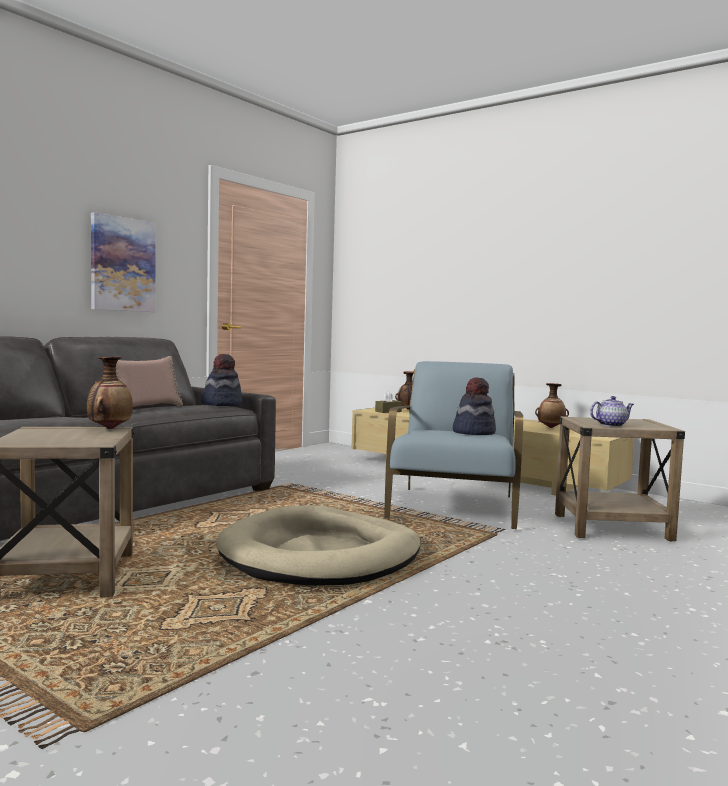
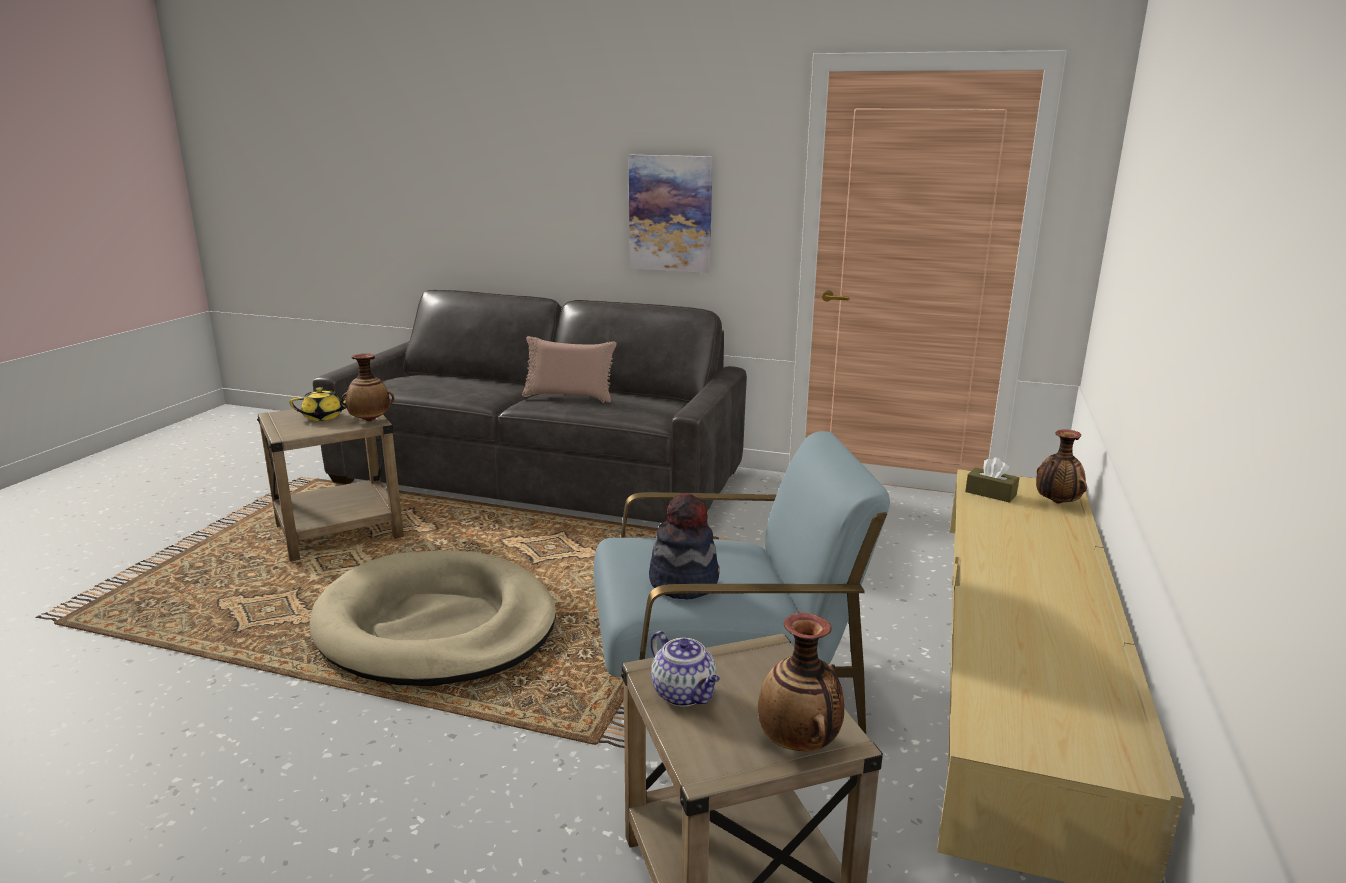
camera: 70 degrees right, 15 degrees up
hat [201,354,242,406] -> none
vase [535,383,569,428] -> vase moved to [758,613,844,751]
none -> yellow teapot [290,387,346,421]

